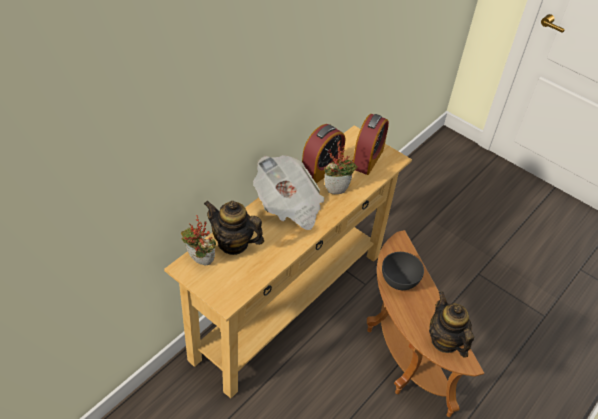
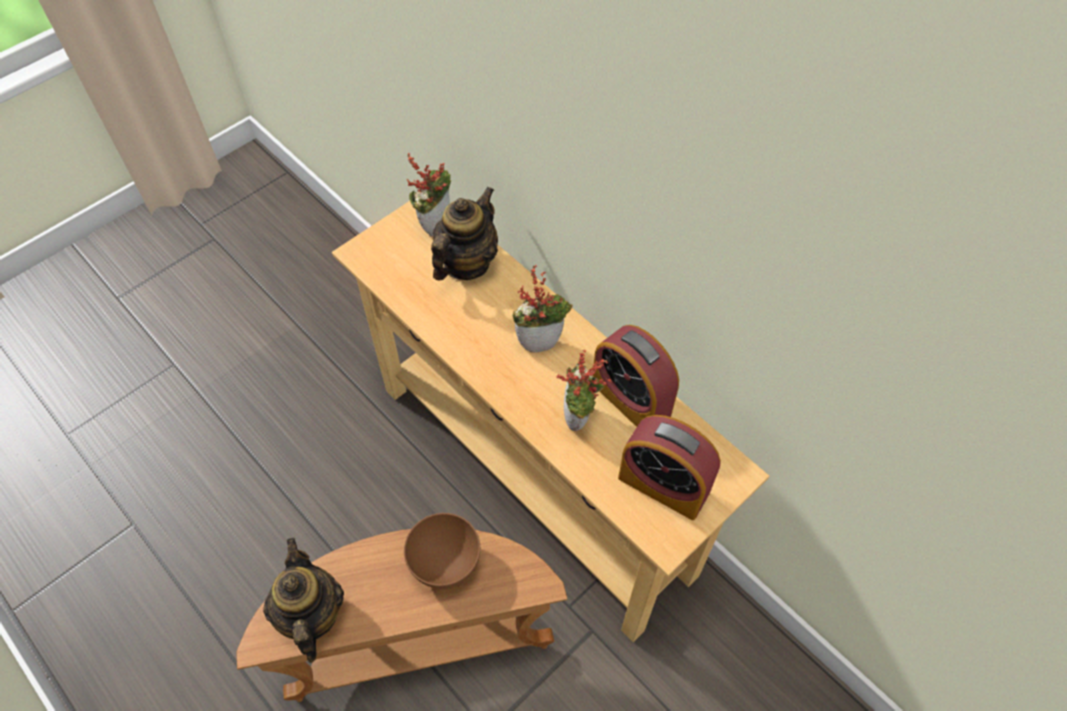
camera: 100 degrees right, 10 degrees up
newspaper [253,155,325,230] -> potted plant [512,265,572,353]
grey bowl [382,252,424,290] -> brown bowl [404,513,480,589]
teapot [429,291,474,358] -> teapot turned 90 degrees counterclockwise [263,538,344,663]

